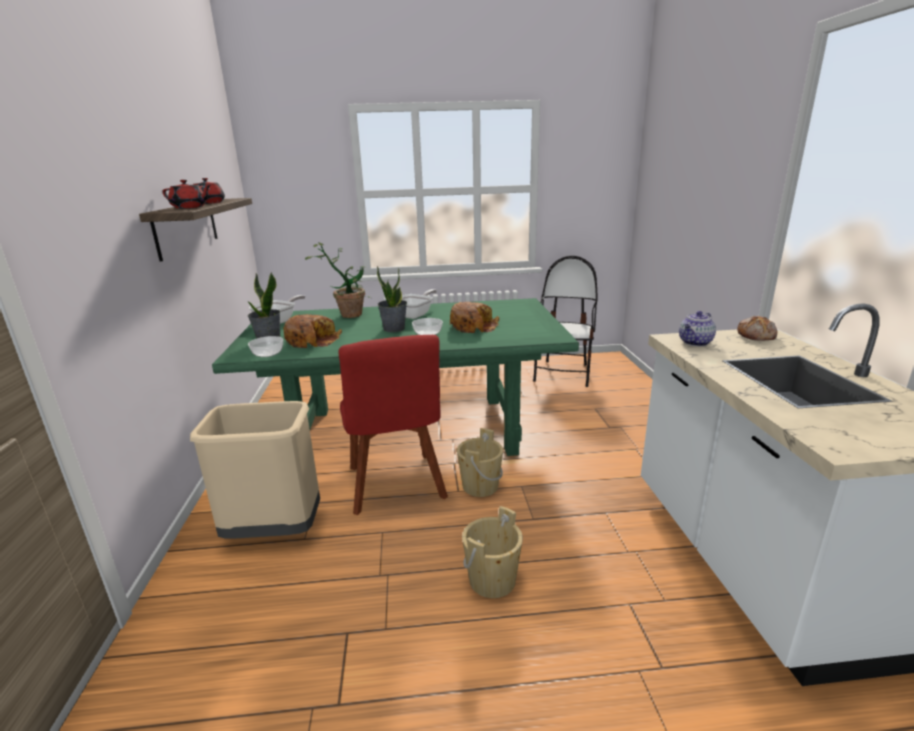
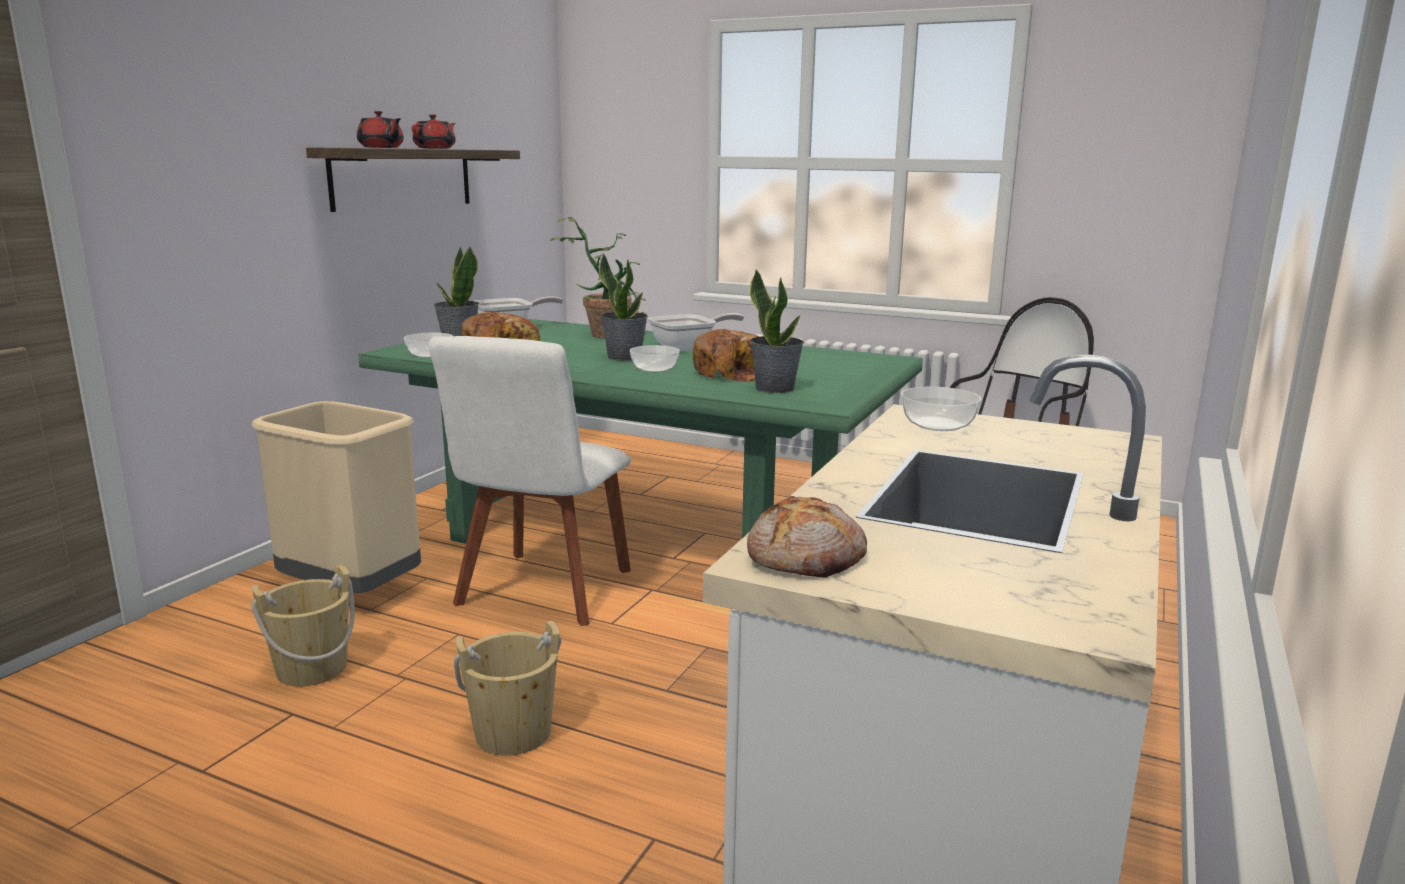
camera: 30 degrees right, 5 degrees down
red chair [338,335,448,515] -> white chair [428,336,631,626]
beige bucket [457,428,503,497] -> beige bucket moved to [251,565,355,686]
teapot [679,311,716,346] -> bowl [901,387,981,431]
bread [737,316,777,341] -> bread moved to [747,496,867,578]
none -> potted plant [750,270,804,393]

